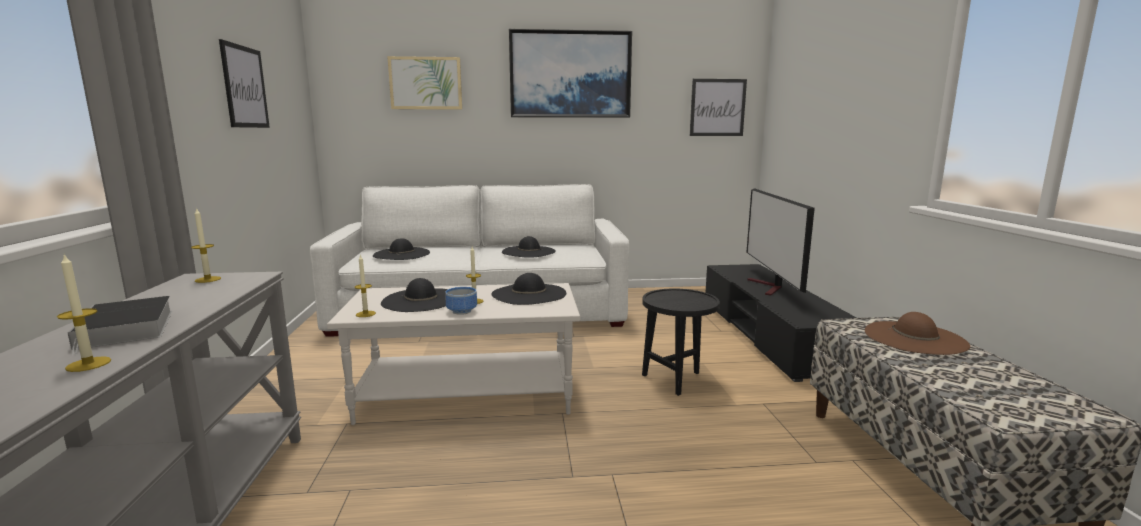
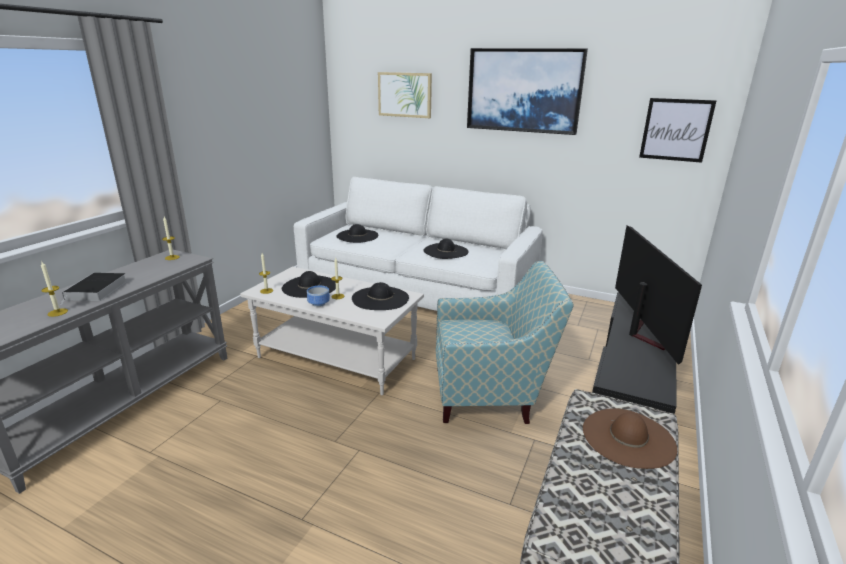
camera: 30 degrees right, 10 degrees up
picture [219,39,270,128] -> none
black side table [642,289,720,396] -> armchair [436,261,574,424]
television [746,188,815,296] -> television turned 150 degrees clockwise [615,225,702,365]

